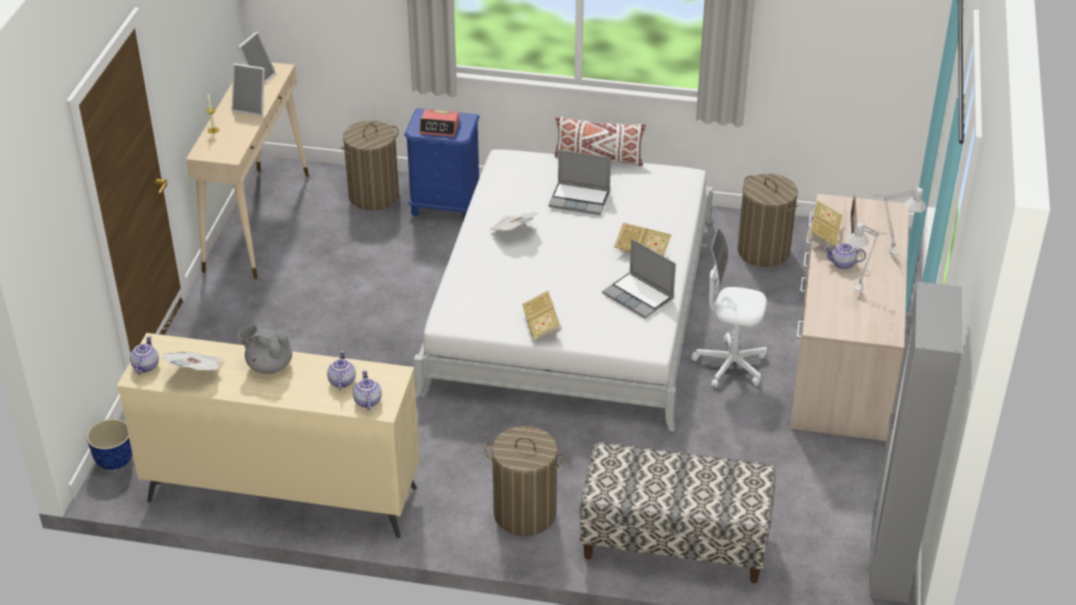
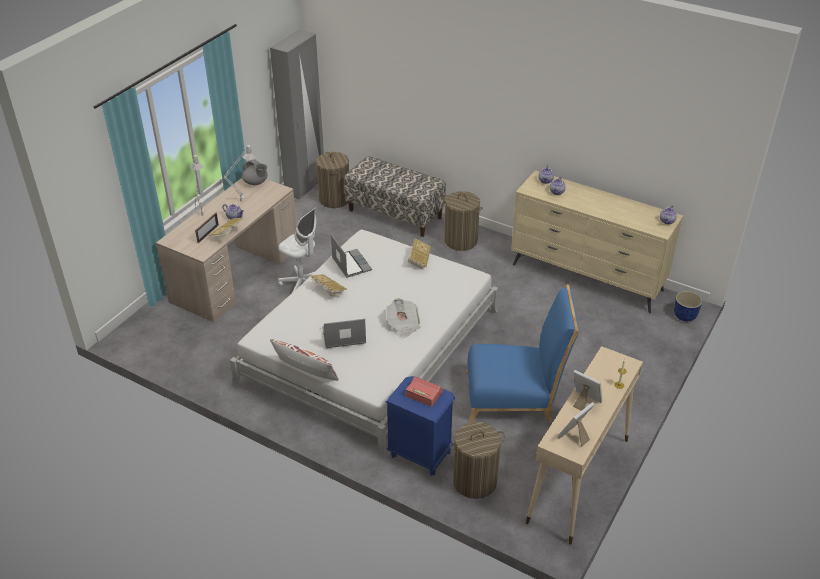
camera: 160 degrees left, 0 degrees up
newspaper [162,351,223,370] -> none
grey teapot [238,324,292,374] -> grey teapot moved to [242,159,268,185]
laptop [548,150,611,215] -> laptop turned 45 degrees counterclockwise [322,319,366,348]
laundry basket [737,174,798,267] -> laundry basket moved to [316,152,349,208]
none -> blue chair [466,284,579,422]

